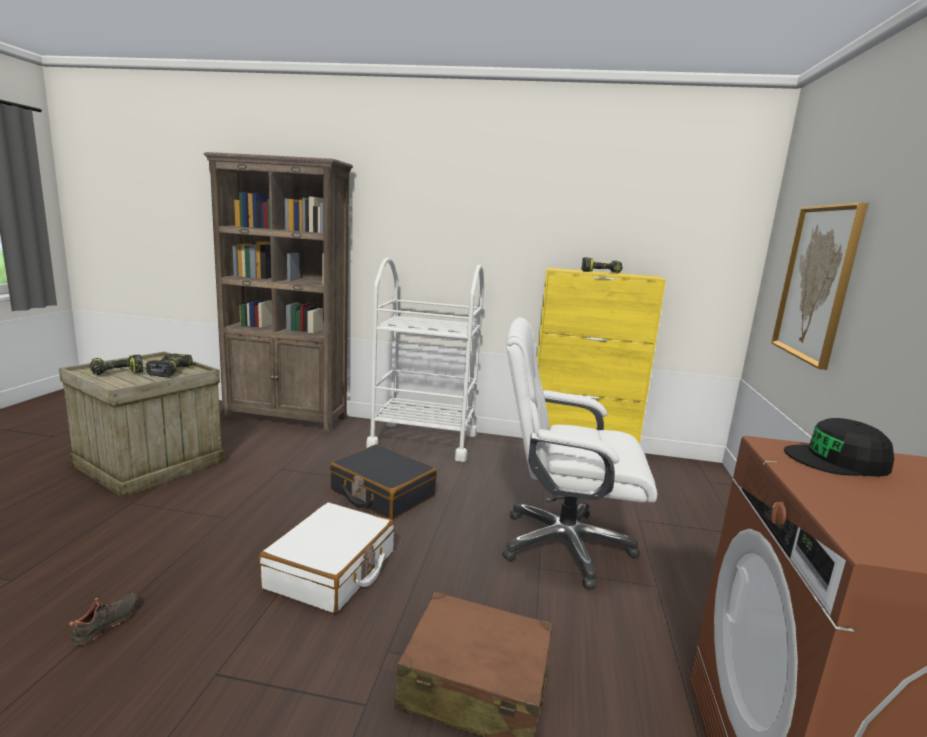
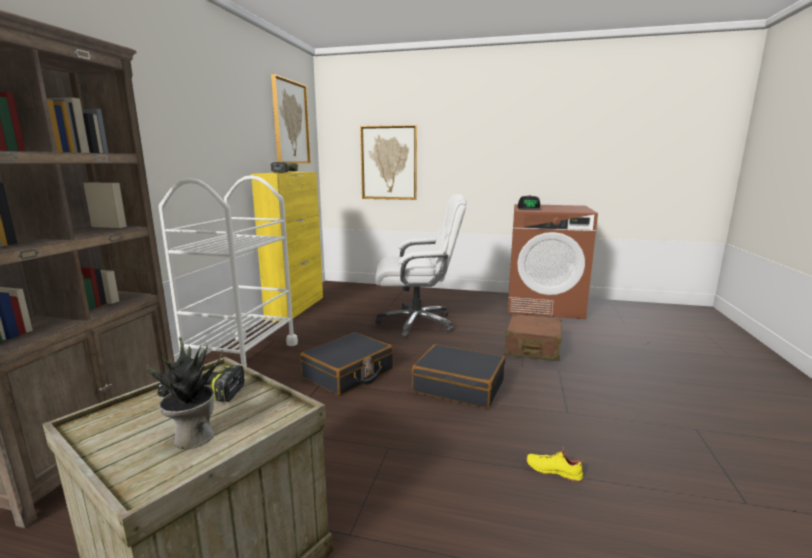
camera: 85 degrees left, 0 degrees up
black shoe [69,593,138,645] -> yellow shoe [526,446,585,482]
power drill [90,355,143,375] -> potted plant [146,337,223,449]
white suitcase [259,502,394,614] -> black suitcase [412,344,505,408]
white office chair [502,317,657,589] -> white office chair turned 105 degrees counterclockwise [375,194,467,338]
none -> picture [271,74,311,164]

